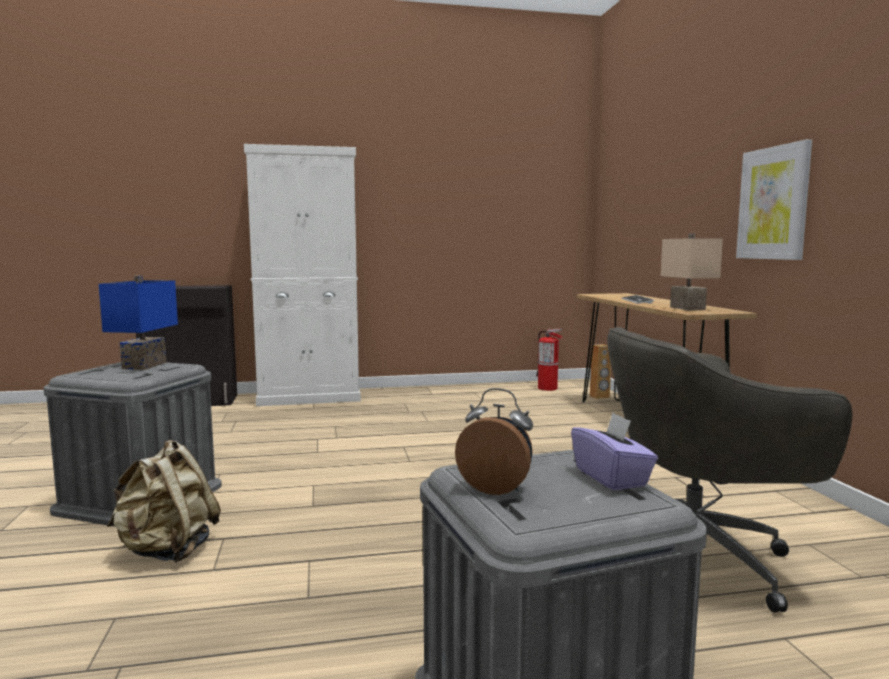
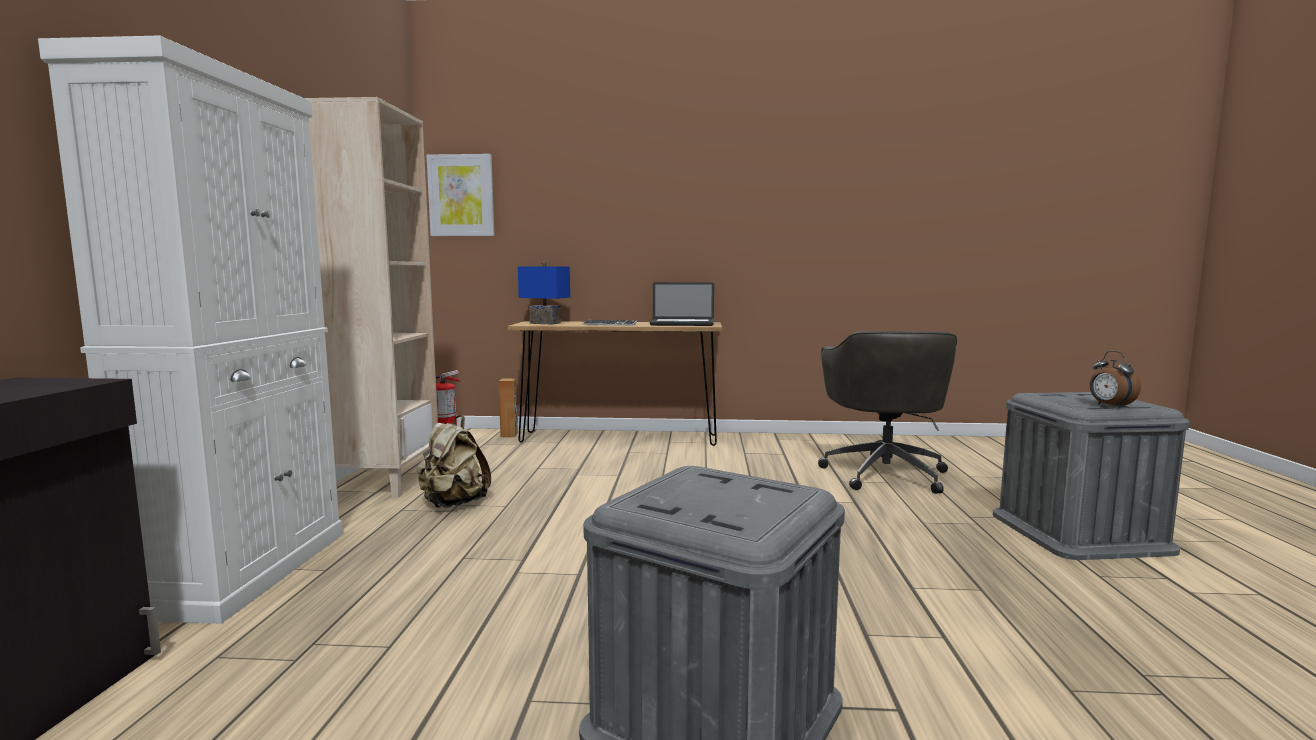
camera: 75 degrees left, 0 degrees up
blue table lamp [99,276,178,370] -> blue table lamp moved to [518,262,570,325]
beige backpack [107,440,221,563] -> beige backpack moved to [417,415,491,508]
alarm clock [455,388,533,495] -> alarm clock turned 60 degrees counterclockwise [1090,351,1141,408]
purple tissue box [571,412,658,491] -> none
beige table lamp [661,233,723,310] -> laptop [650,282,714,326]
picture [736,139,812,260] -> picture moved to [426,154,495,236]
none -> beige bookcase [305,97,438,498]

